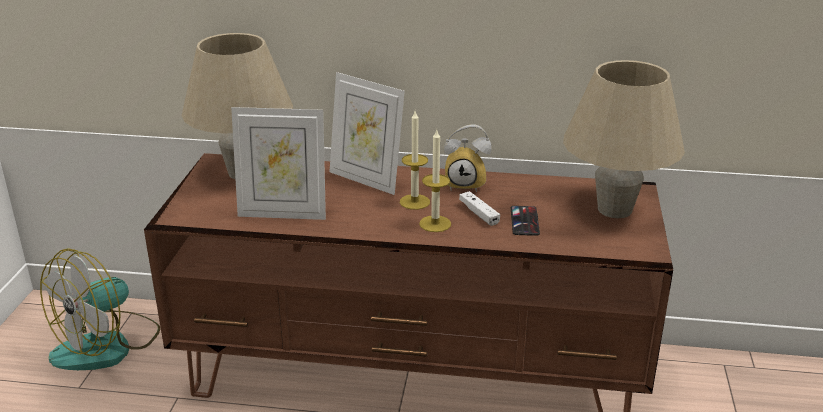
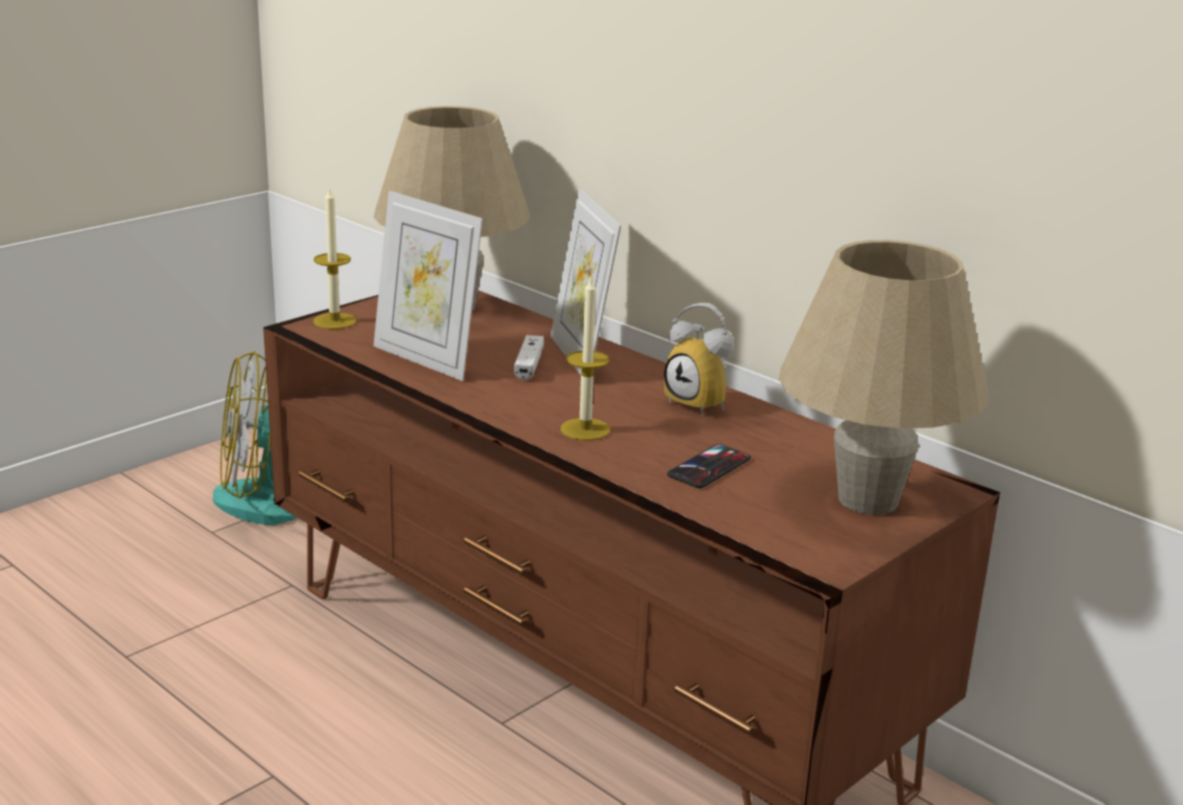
camera: 35 degrees right, 5 degrees down
candle [400,111,430,210] -> candle moved to [313,186,356,329]
white game controller [459,191,500,226] -> white game controller moved to [514,335,544,380]

